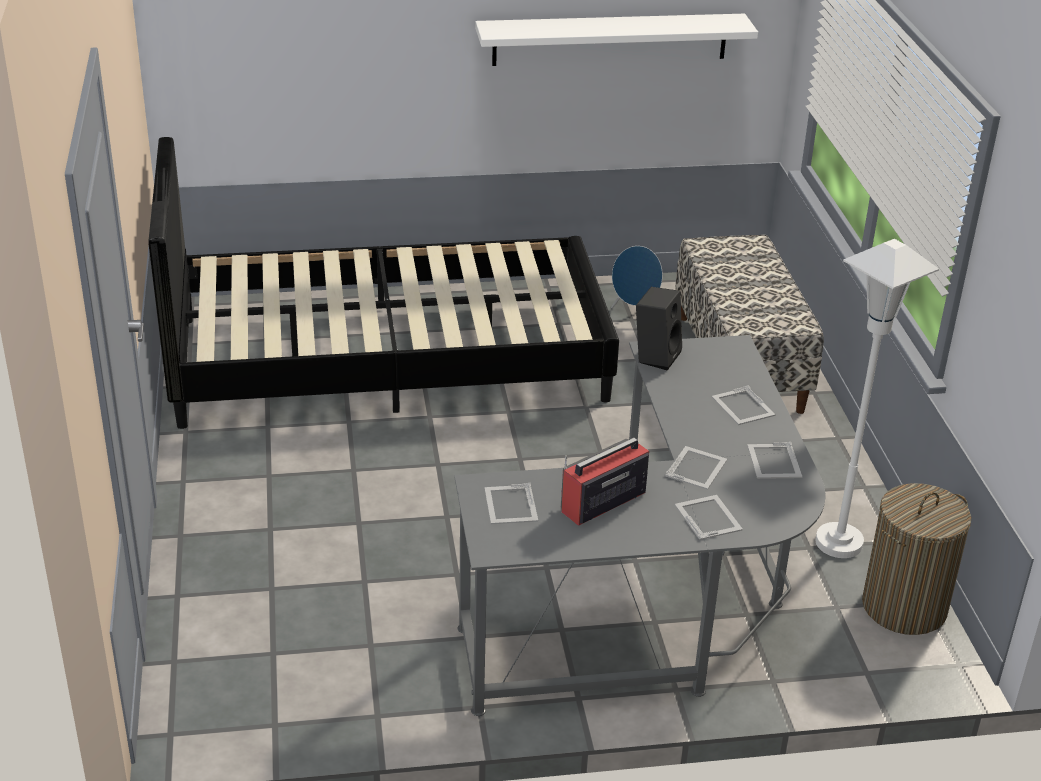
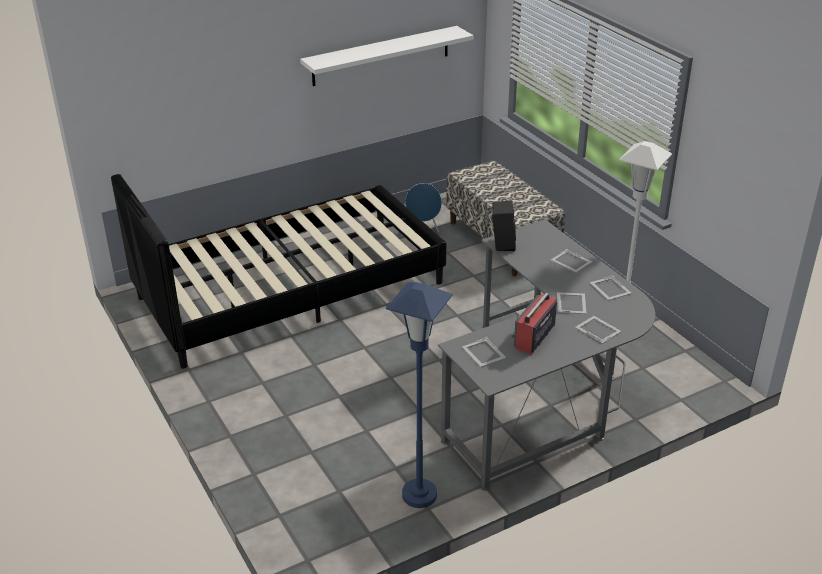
camera: 20 degrees left, 0 degrees up
laundry basket [862,483,971,635] -> none
none -> blue floor lamp [386,282,453,508]

